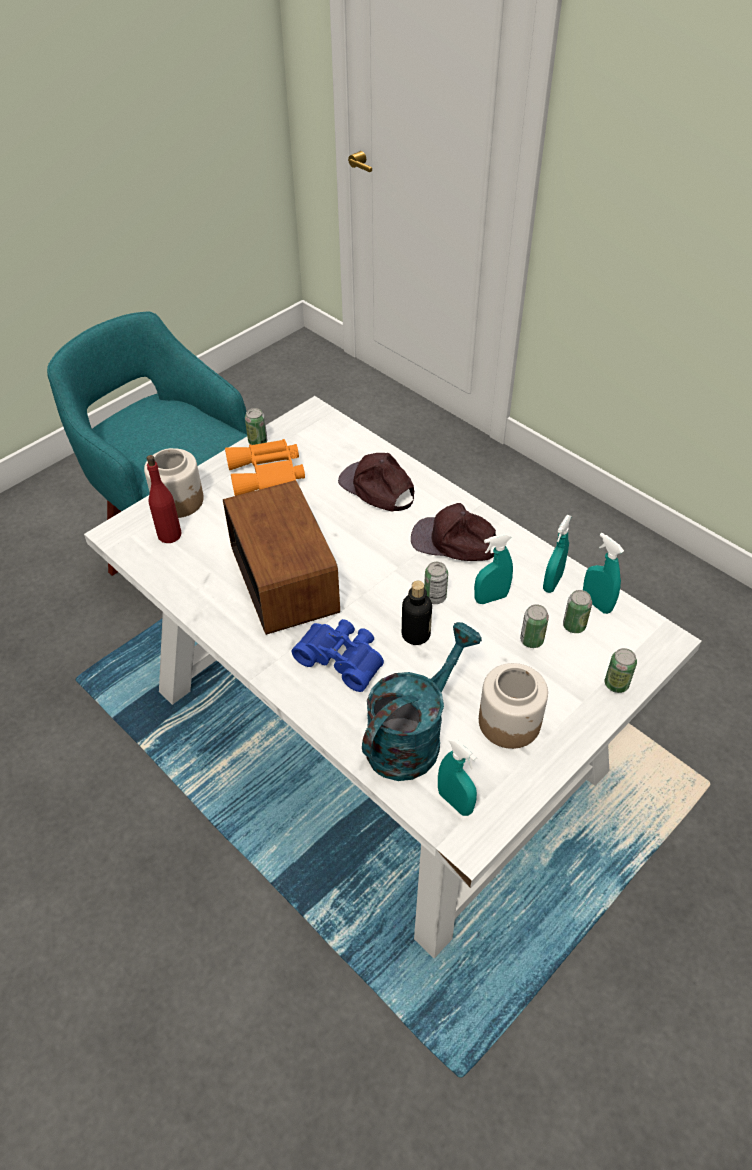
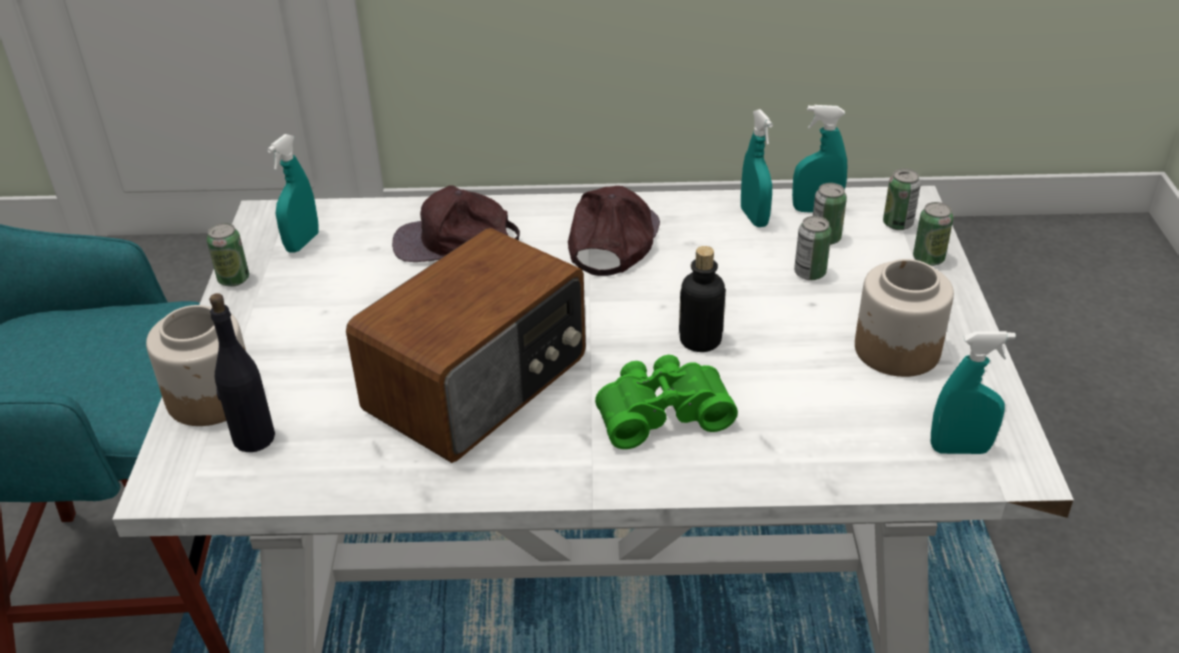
camera: 45 degrees left, 10 degrees down
red bottle [146,455,182,543] -> black bottle [209,293,275,452]
radio [223,480,340,635] -> radio turned 105 degrees clockwise [346,228,586,463]
orange binoculars [225,439,305,496] -> none
blue binoculars [292,619,384,692] -> green binoculars [595,355,738,449]
turquoise watering can [362,622,482,781] -> none
brown cap [411,503,496,561] -> brown cap turned 135 degrees clockwise [568,186,660,276]
can [424,562,448,604] -> can moved to [883,169,921,230]
turquoise spray bottle [474,533,513,604] -> turquoise spray bottle moved to [267,134,319,253]

